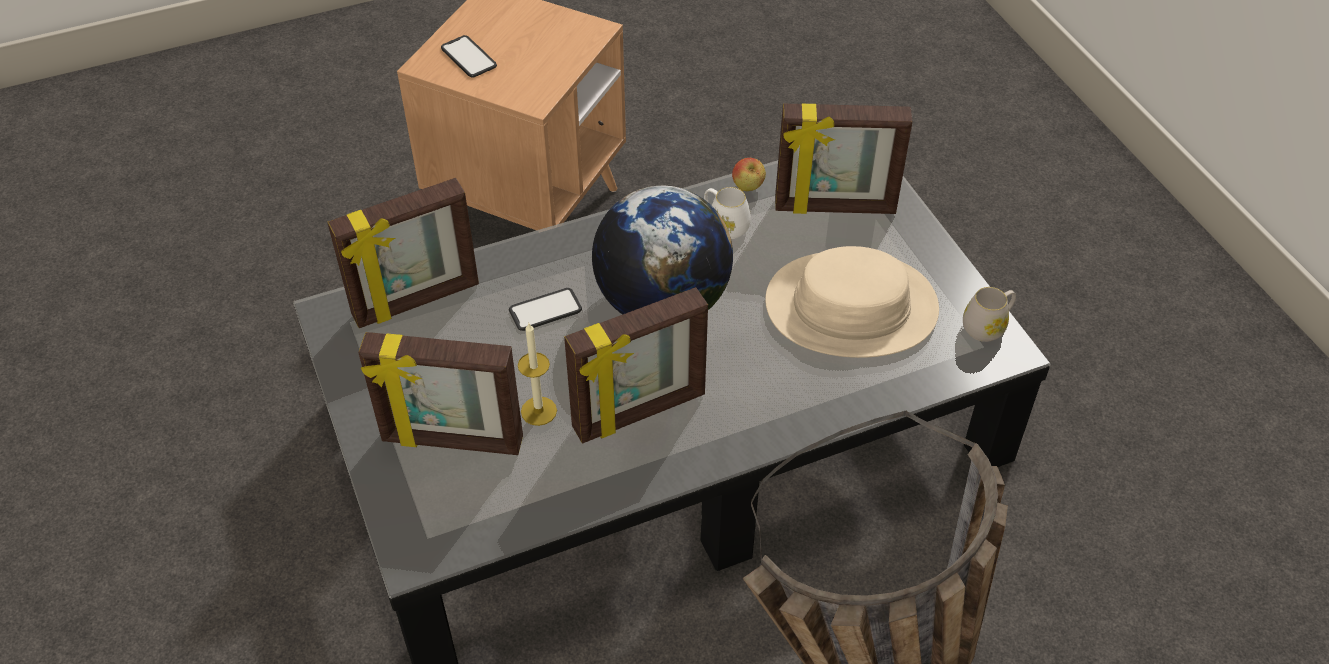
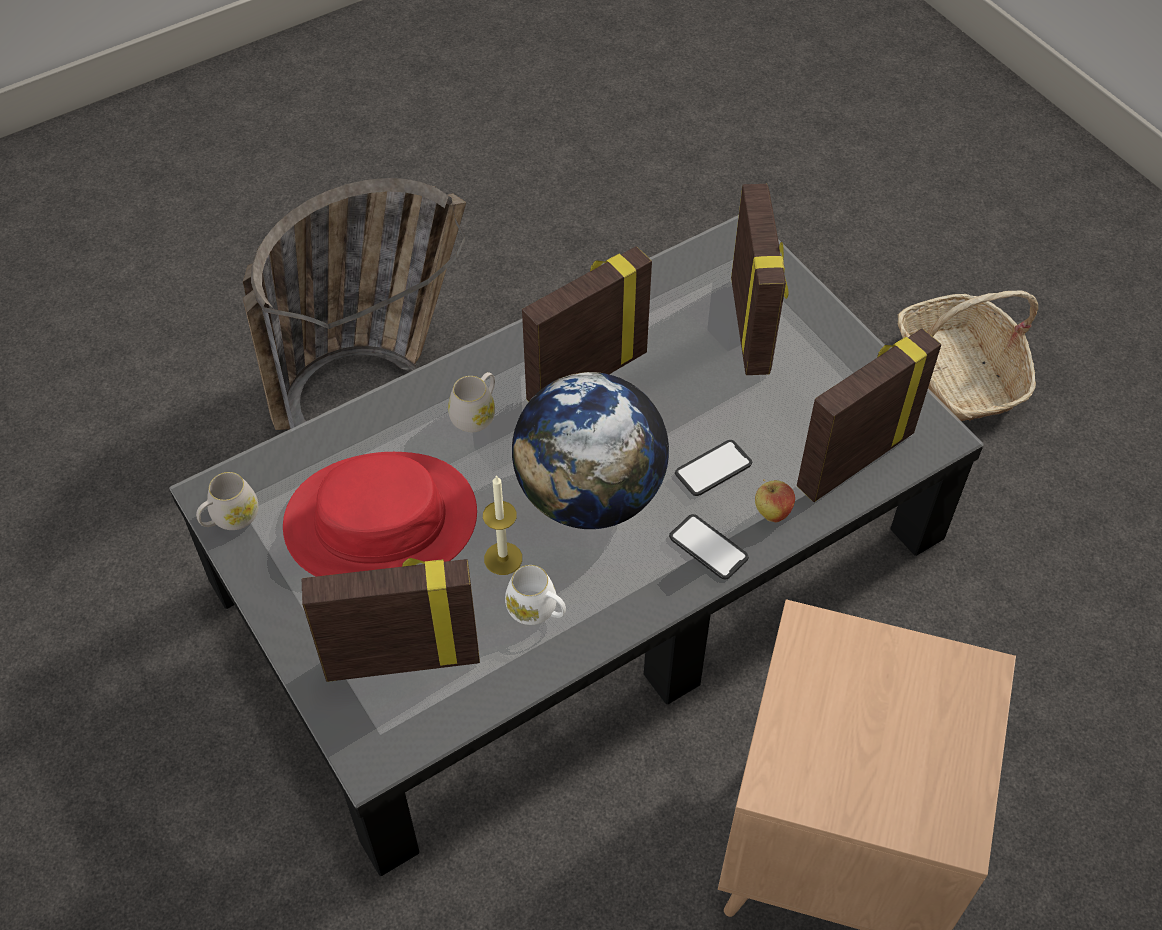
camera: 170 degrees right, 5 degrees up
picture frame [358,332,523,455] -> picture frame turned 90 degrees clockwise [731,184,789,375]
phone [441,35,497,77] -> phone moved to [669,514,749,579]
candle [518,323,557,426] -> candle moved to [483,475,522,575]
apple [732,158,766,191] -> apple moved to [755,479,795,522]
beige hat [765,246,939,358] -> red hat [283,452,477,577]
none -> white mug [448,372,495,432]
none -> basket [898,291,1038,421]

